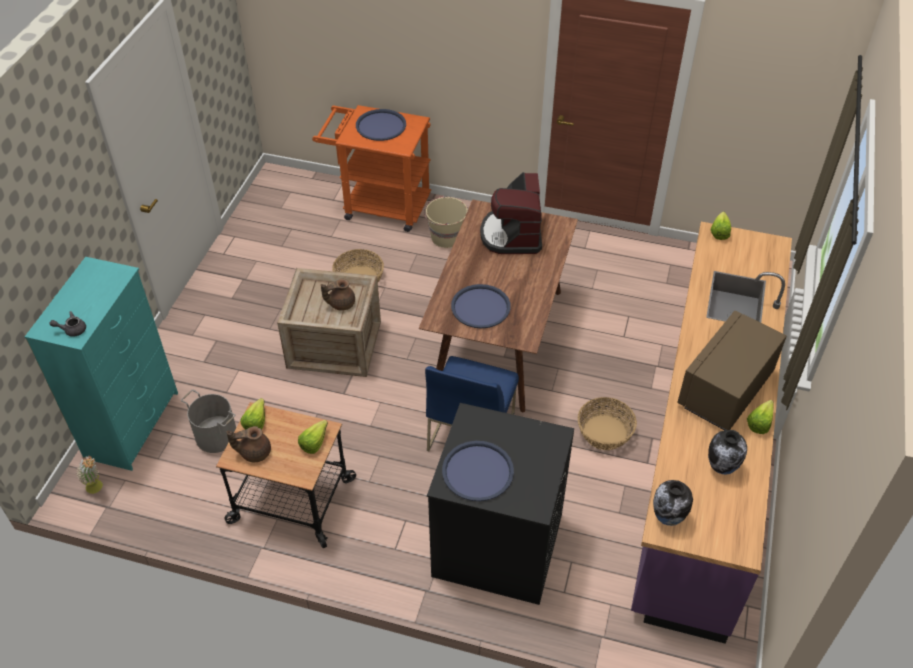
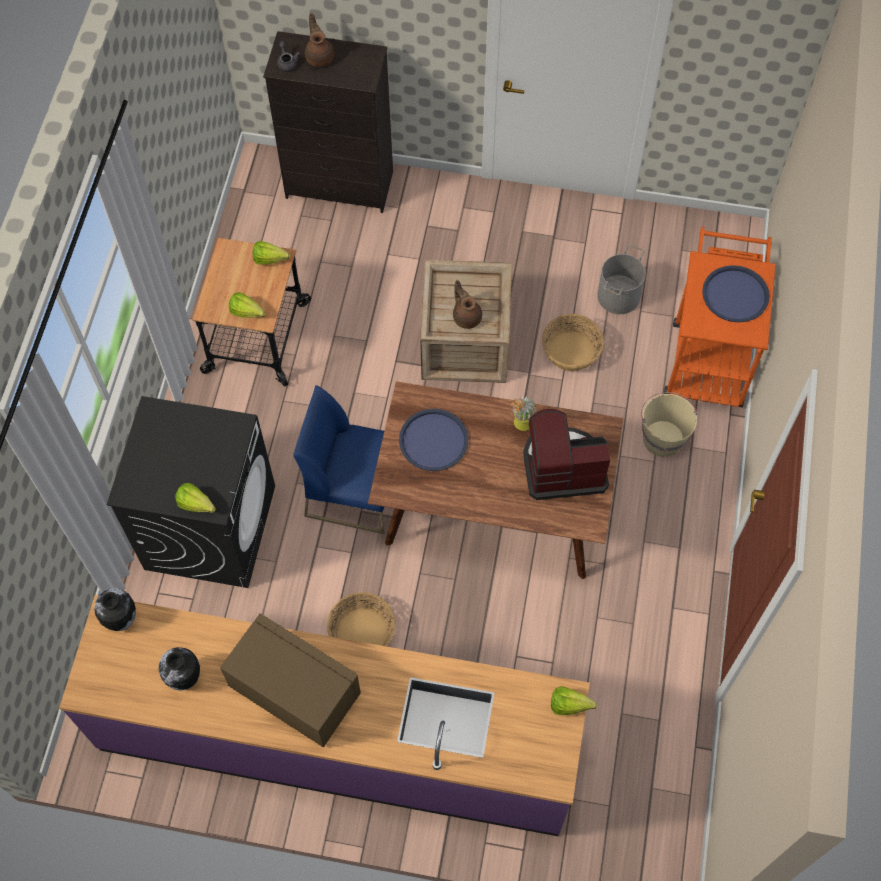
camera: 85 degrees right, 15 degrees up
turquoise dresser [25,256,178,471] -> black dresser [263,31,393,213]
potted plant [77,456,103,494] -> potted plant moved to [511,397,537,431]
grey bucket [181,390,236,453] -> grey bucket moved to [597,244,646,314]
brown teapot [226,426,271,462] -> brown teapot moved to [305,13,334,67]
blue tray [442,441,514,501] -> none
lettuce [747,400,774,434] -> lettuce moved to [175,483,216,513]

